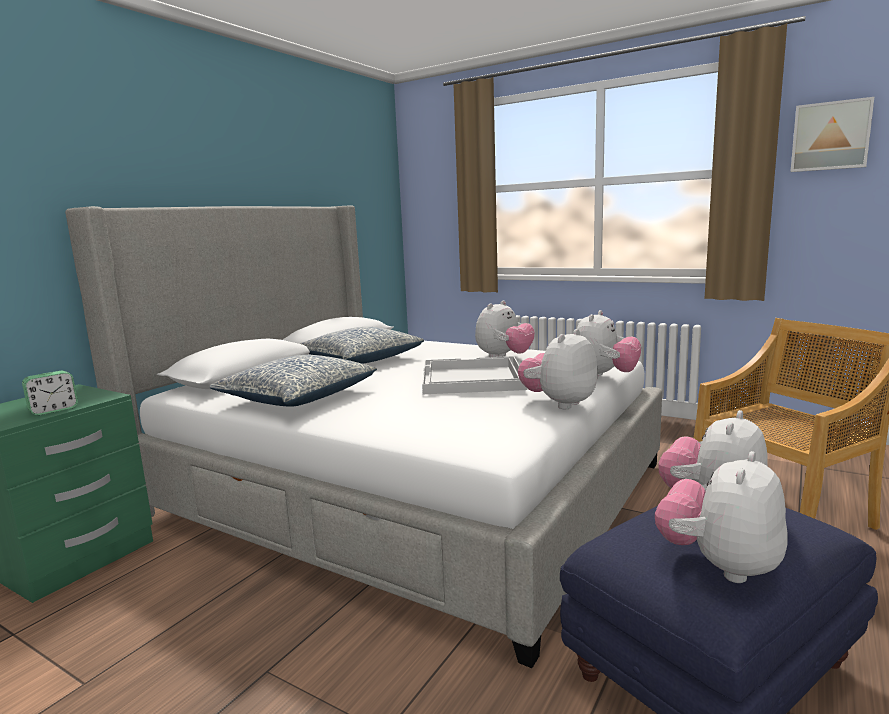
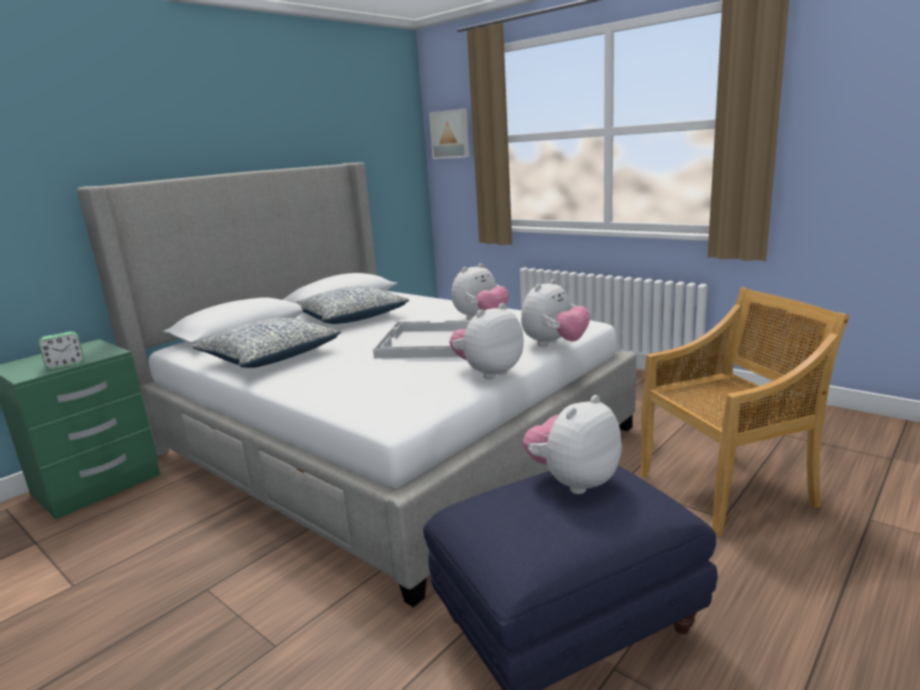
camera: 10 degrees right, 5 degrees up
plush toy [655,451,788,583] -> none
picture [790,97,874,172] -> picture moved to [429,109,470,159]

